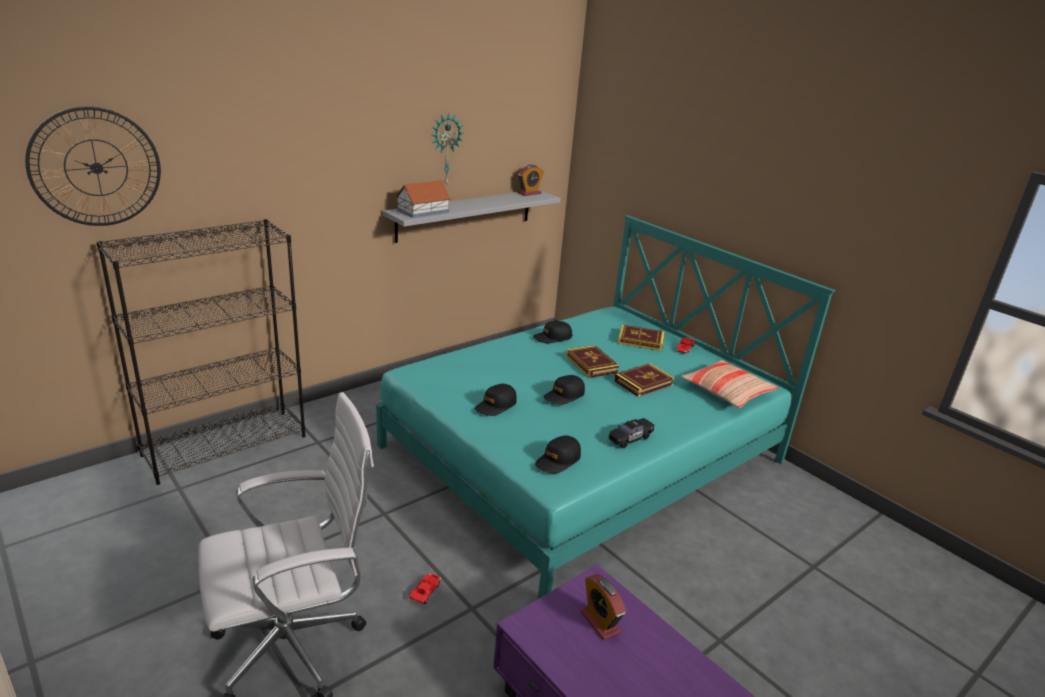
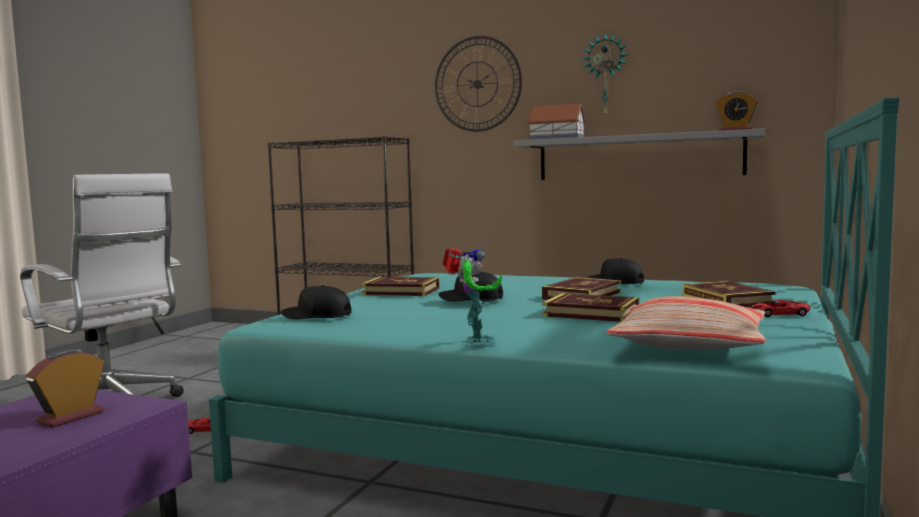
camera: 65 degrees right, 20 degrees down
wall clock [25,106,161,226] -> wall clock moved to [435,36,522,132]
black cap [475,384,517,416] -> book [361,277,440,296]
black toy car [609,418,655,449] -> none
none -> toy robot [442,247,502,346]

